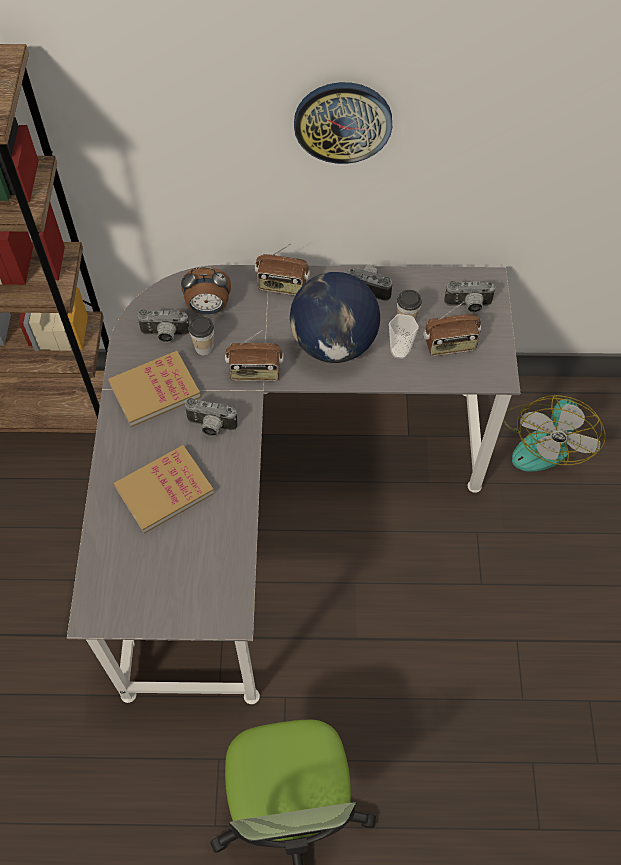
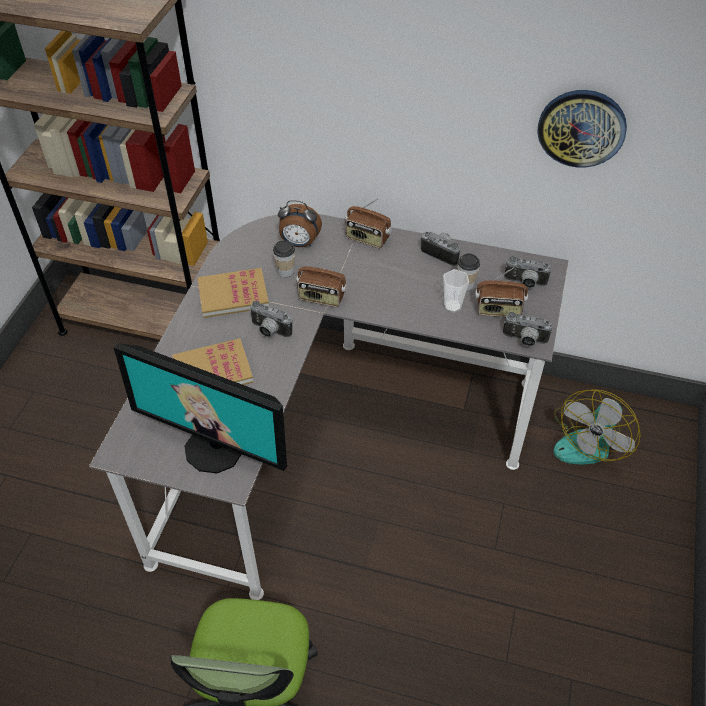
camera: 15 degrees right, 10 degrees down
camera [137,309,189,343] -> camera moved to [503,312,552,347]
globe [290,272,380,363] -> none
wall clock [294,82,392,164] -> wall clock moved to [537,90,627,167]
none -> monitor [114,343,287,473]

